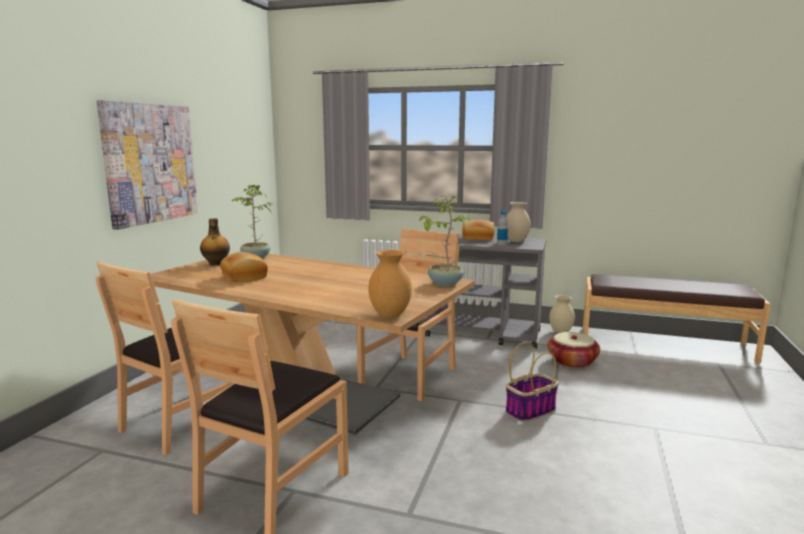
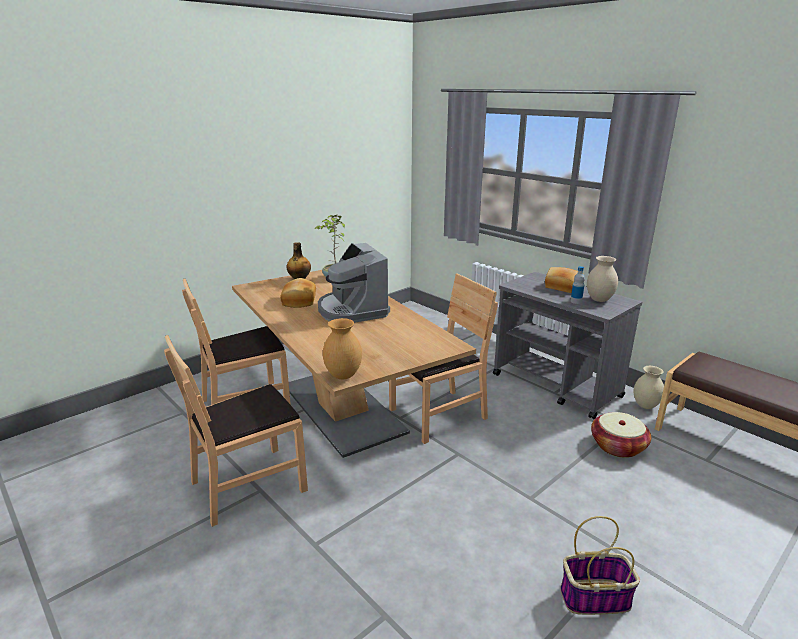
camera: 30 degrees right, 10 degrees up
picture [97,100,198,230] -> none
potted plant [420,195,469,286] -> none
basket [506,342,559,422] -> basket moved to [560,516,640,615]
none -> coffee machine [318,243,390,323]

